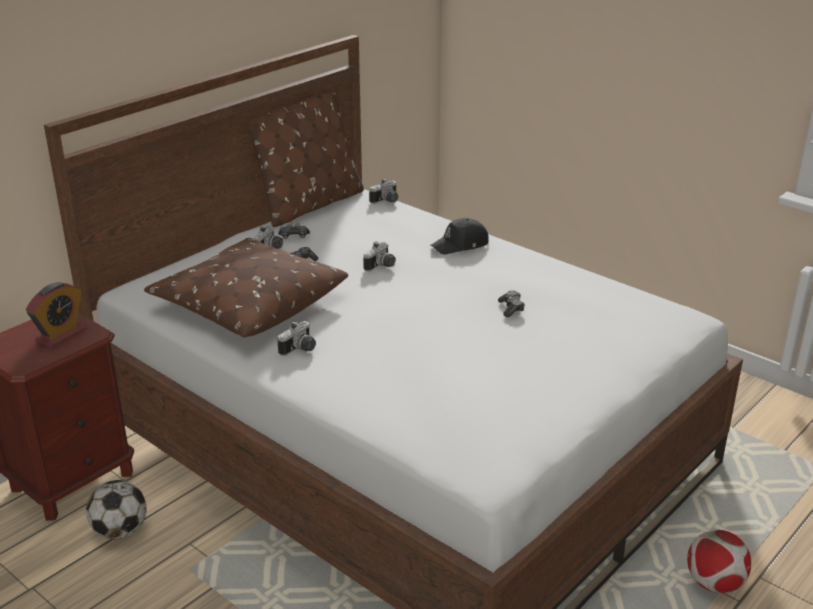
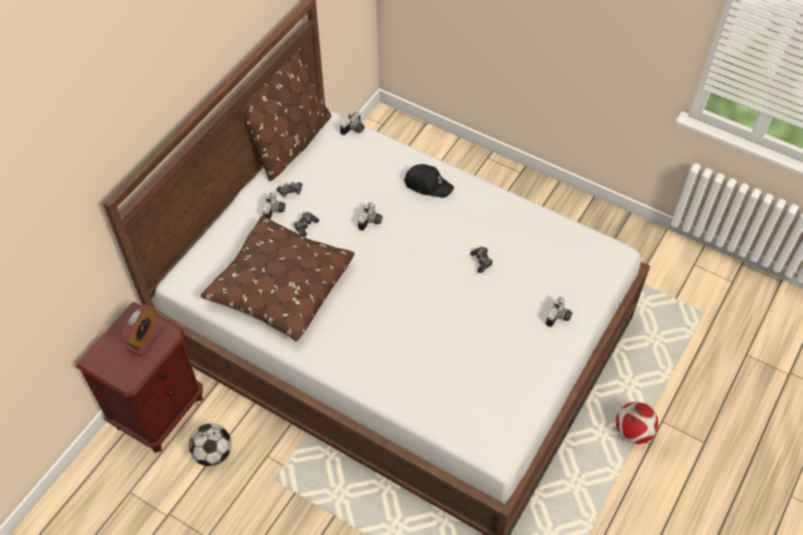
camera: 10 degrees left, 25 degrees up
camera [278,321,316,356] -> camera moved to [546,296,573,327]
black cap [431,218,489,255] -> black cap turned 120 degrees counterclockwise [404,164,454,198]

